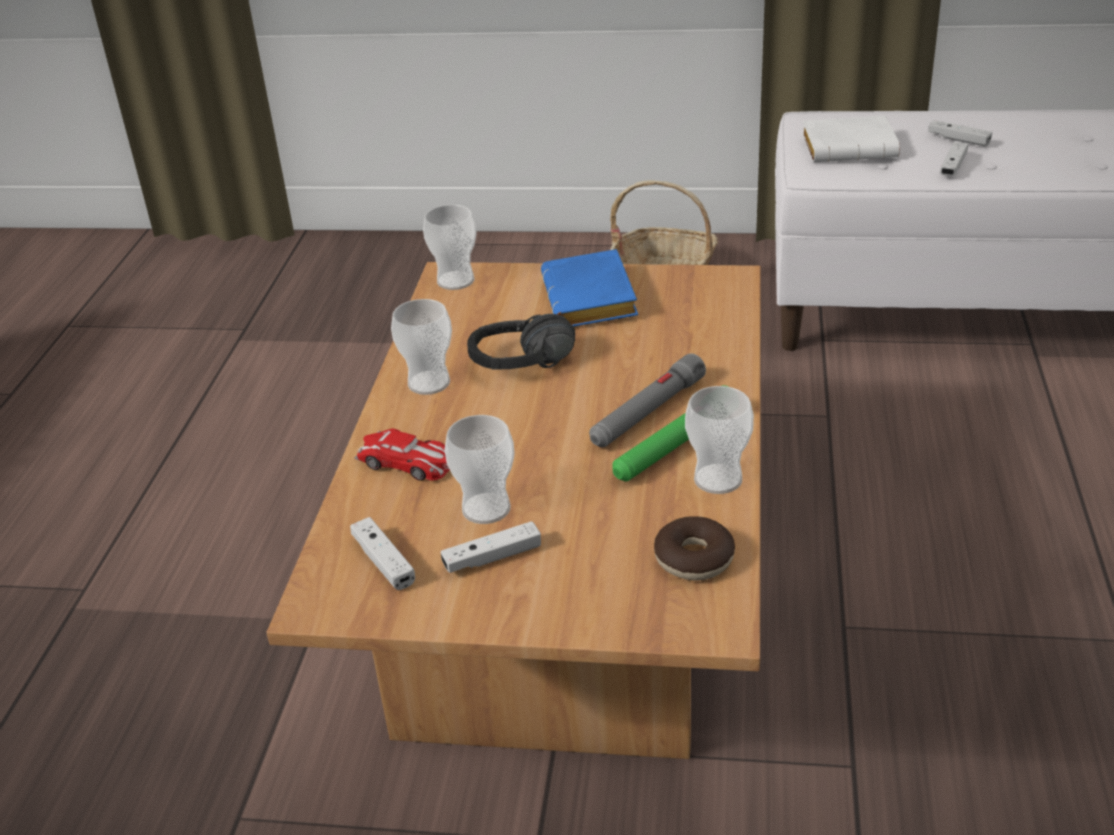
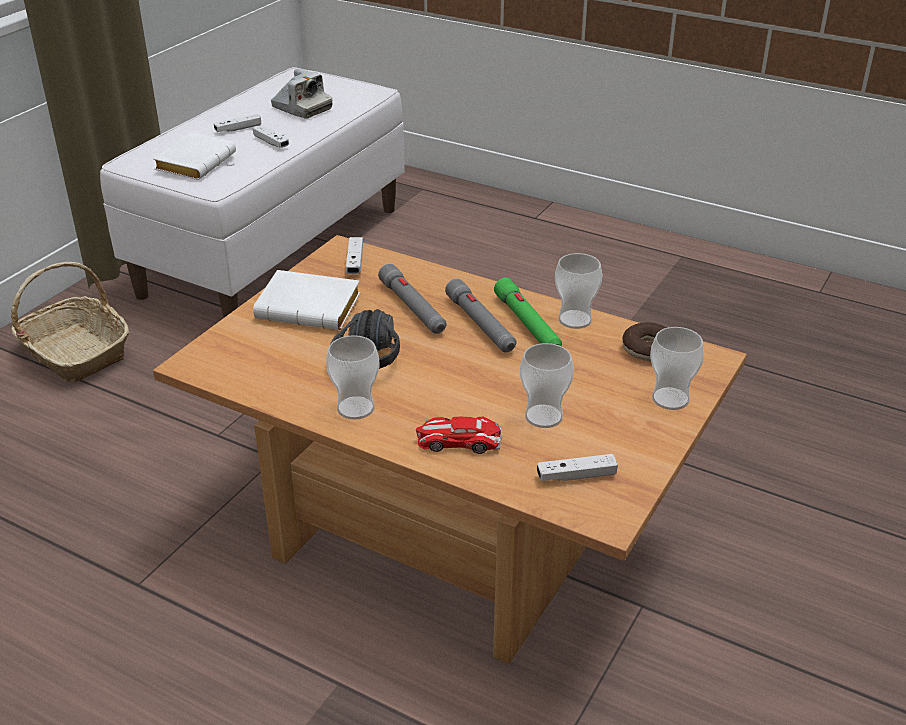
camera: 70 degrees left, 0 degrees up
toy car [354,428,450,481] -> toy car turned 135 degrees counterclockwise [416,416,502,454]
cup [423,205,477,290] -> cup moved to [650,327,704,410]
white game controller [441,521,541,573] -> white game controller moved to [346,237,363,274]
blue book [541,249,638,327] -> white book [253,270,360,330]
none -> camera [271,68,332,119]
none -> grey flashlight [378,264,447,334]

